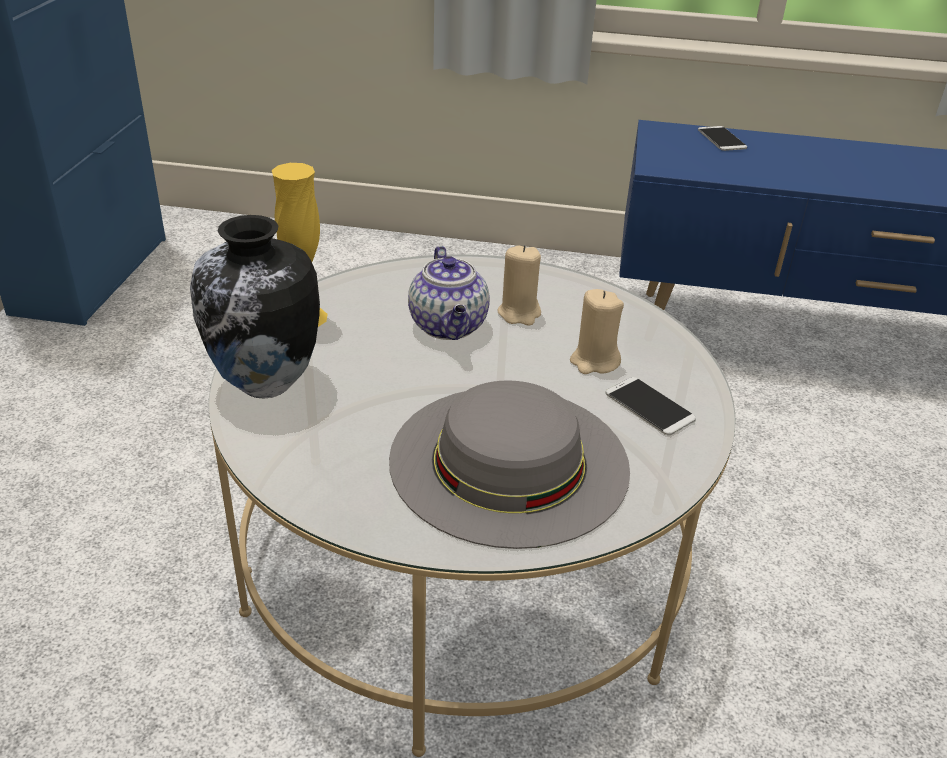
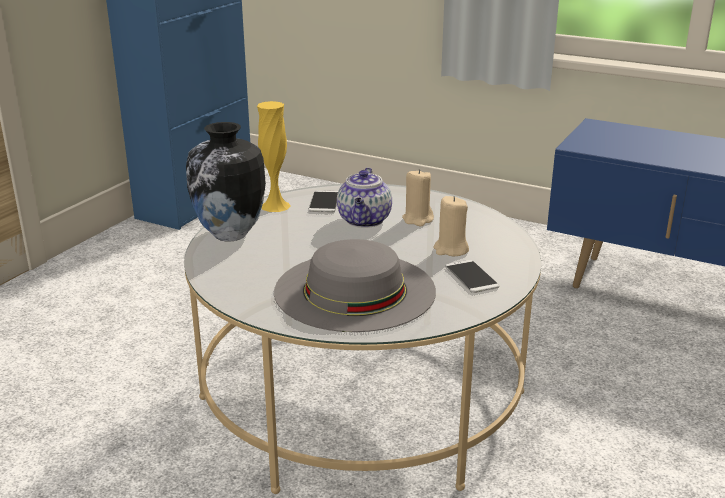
camera: 20 degrees right, 10 degrees down
phone [698,126,747,151] -> phone moved to [309,190,338,213]

